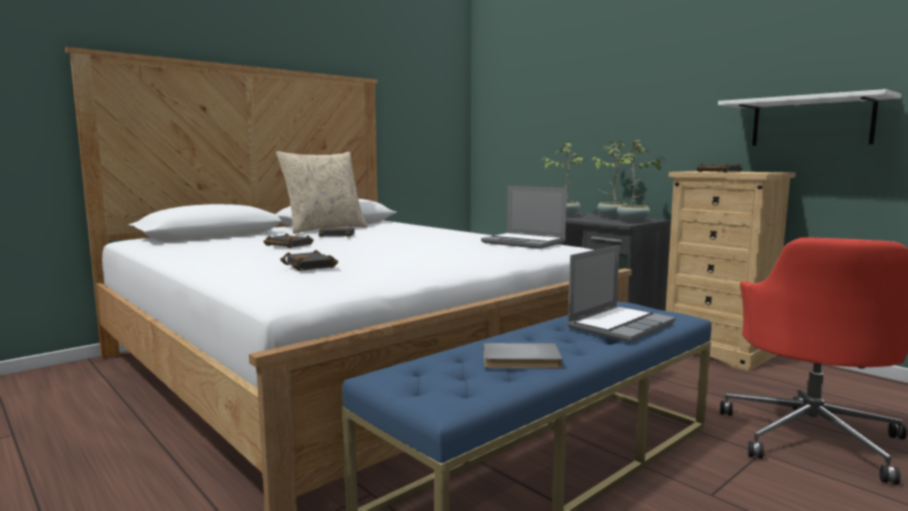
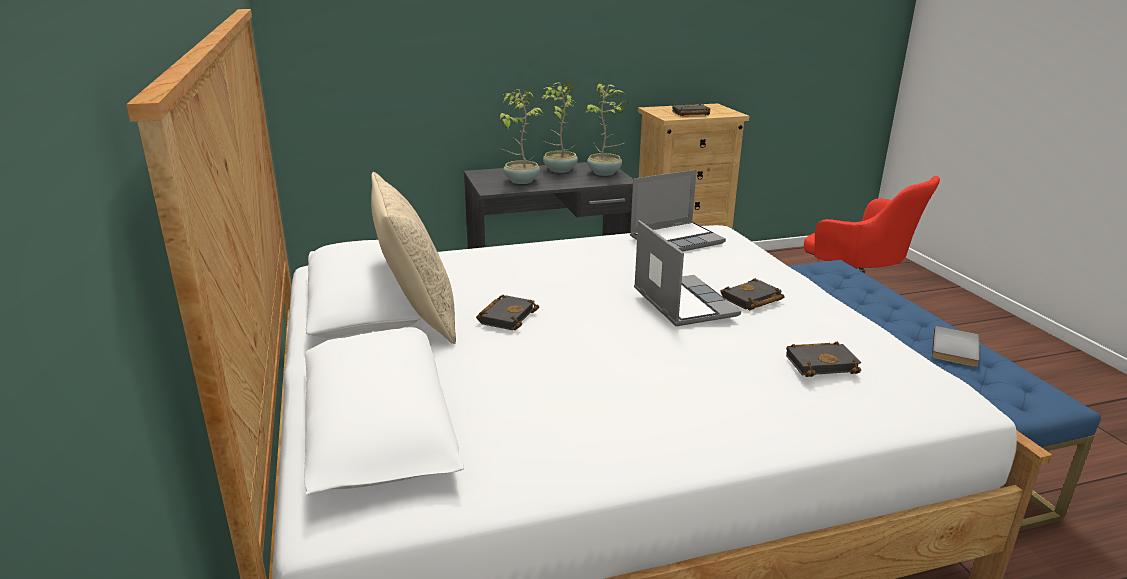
camera: 65 degrees left, 15 degrees up
black book [263,233,314,248] -> black book moved to [720,278,785,310]
laptop [567,245,676,342] -> laptop moved to [634,220,741,326]
white shelf [718,89,901,146] -> none

